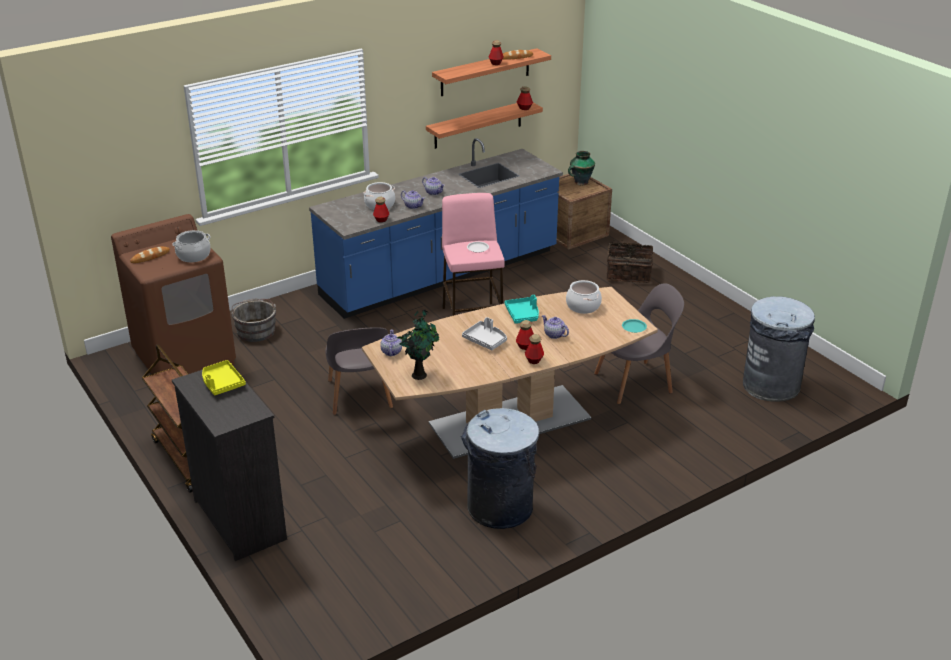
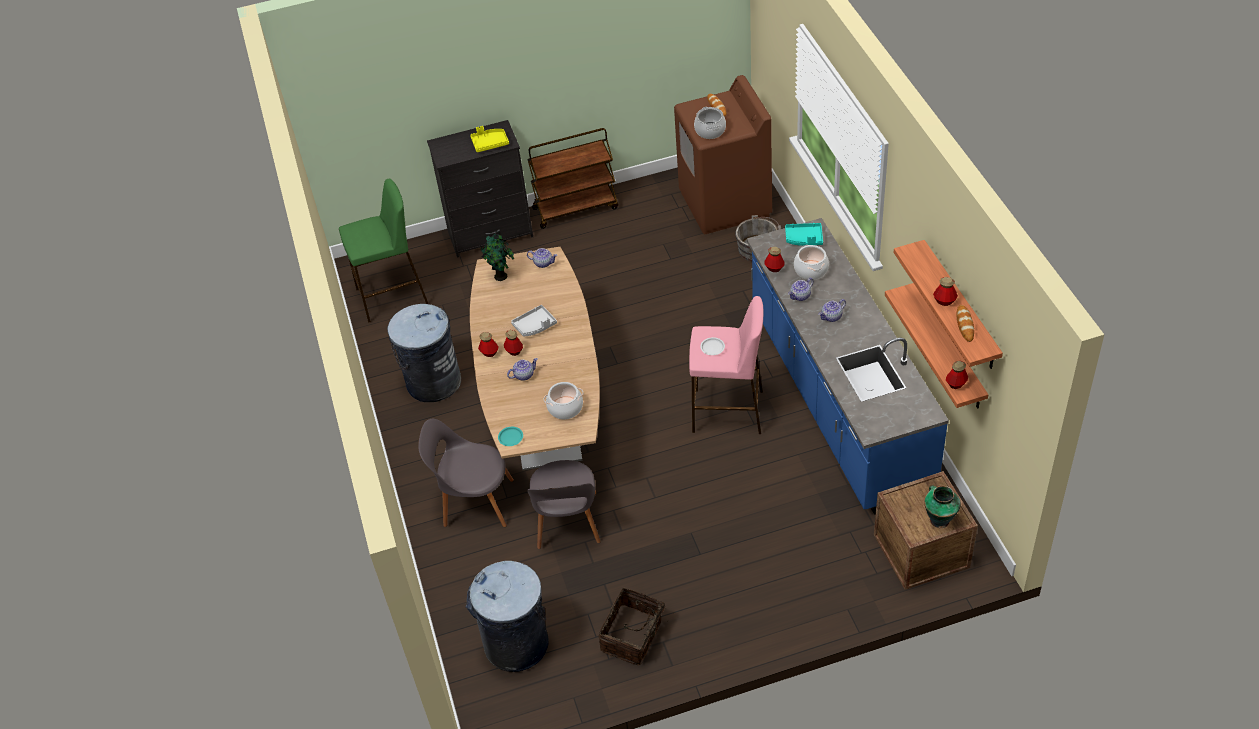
camera: 110 degrees right, 15 degrees up
grey chair [325,327,393,415] -> grey chair moved to [418,419,514,527]
turquoise tray [505,295,539,324] -> turquoise tray moved to [785,223,823,246]
basket [606,242,653,283] -> basket moved to [598,588,674,665]
none -> green stool [339,179,429,323]

